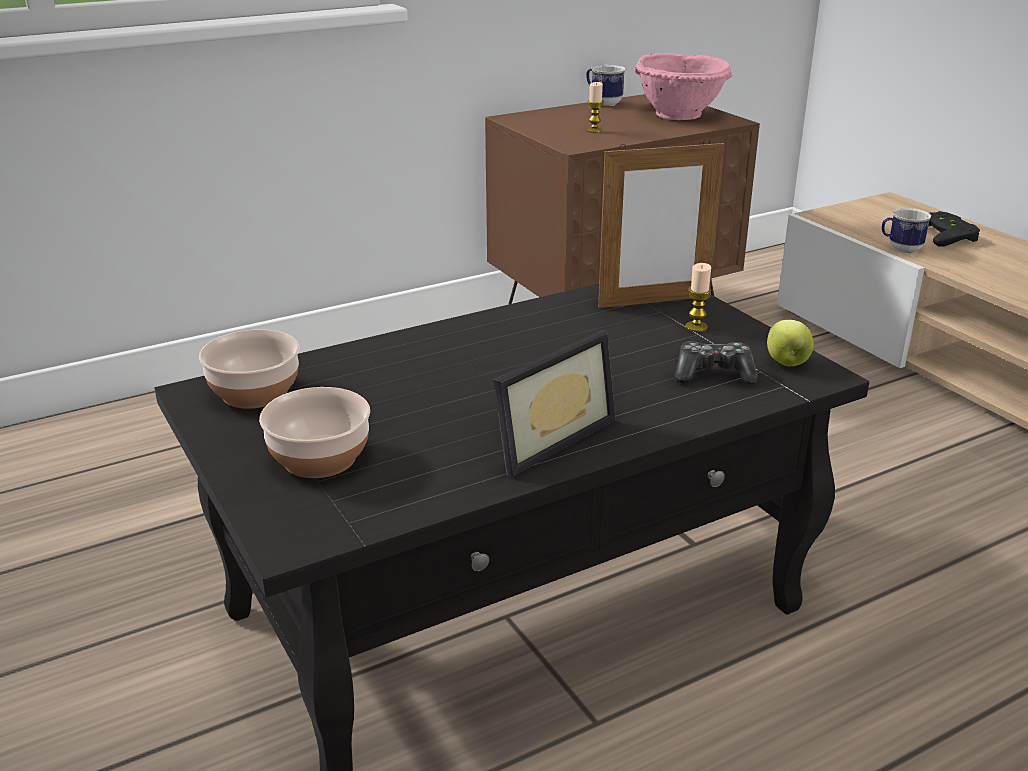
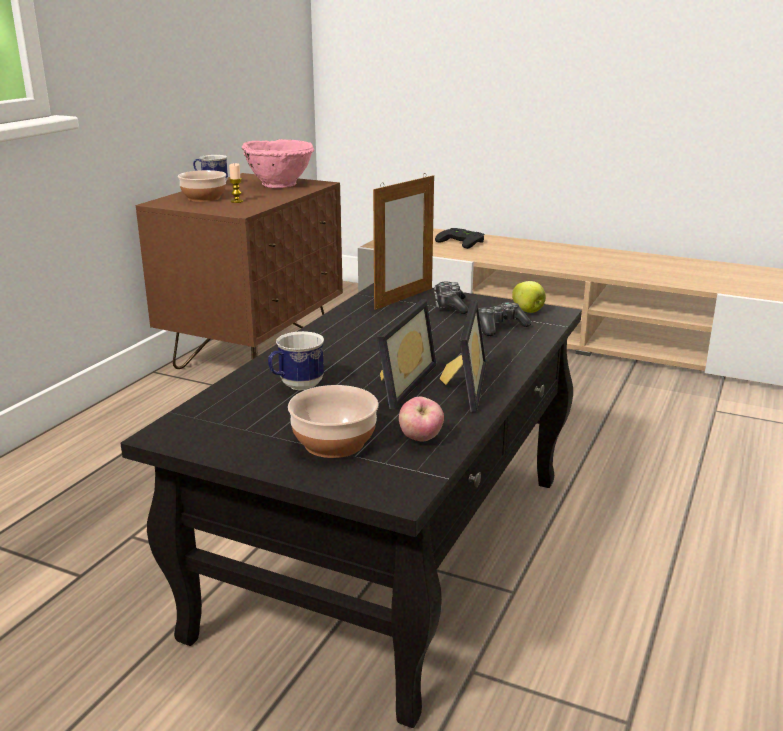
camera: 35 degrees left, 5 degrees down
bowl [199,329,299,409] -> bowl moved to [178,170,226,202]
candle [685,263,711,332] -> game controller [434,282,469,314]
mug [882,208,931,253] -> mug moved to [268,331,324,390]
none -> picture frame [377,299,437,409]
none -> apple [399,397,444,442]

